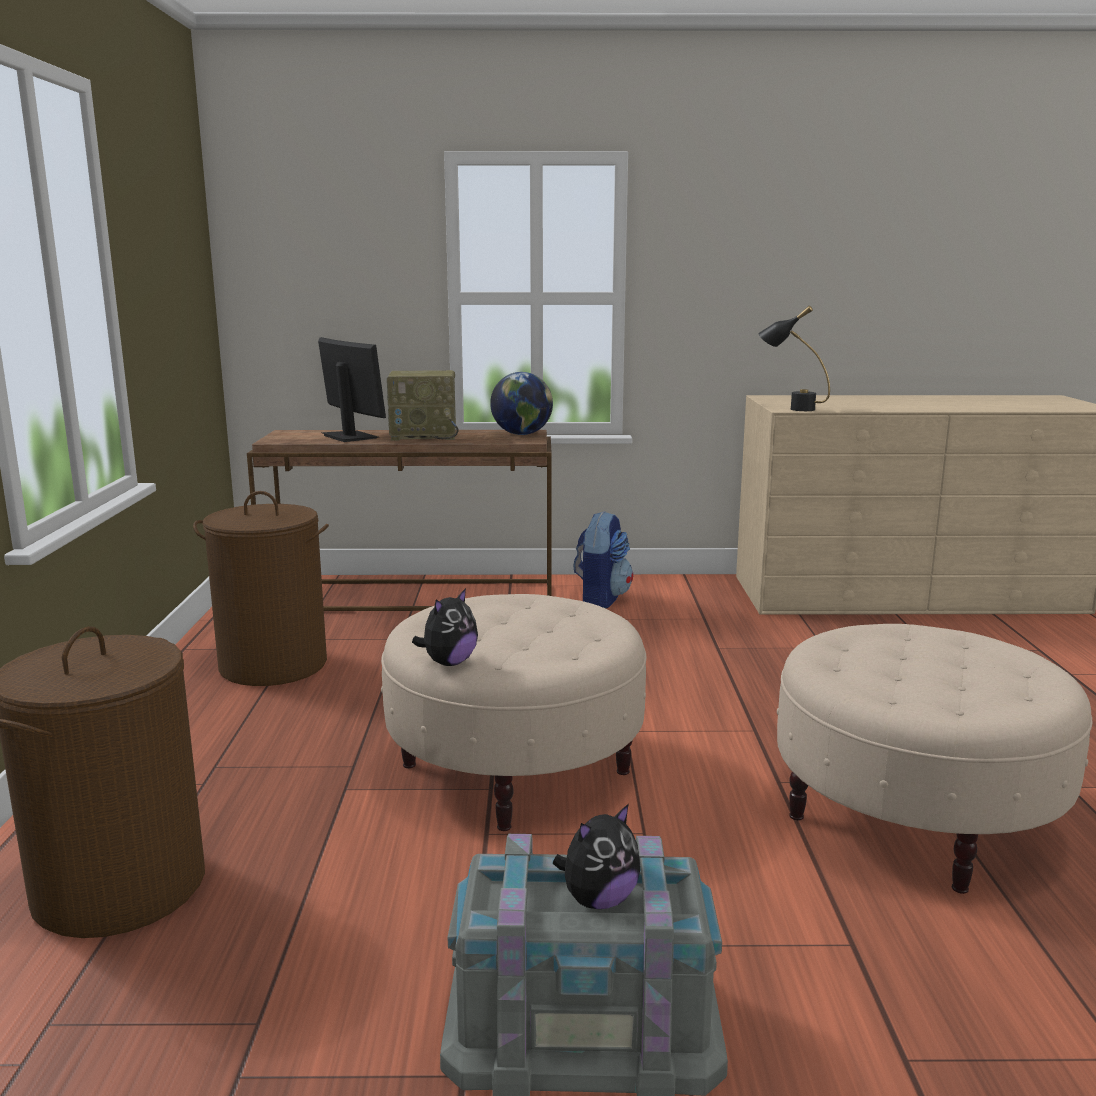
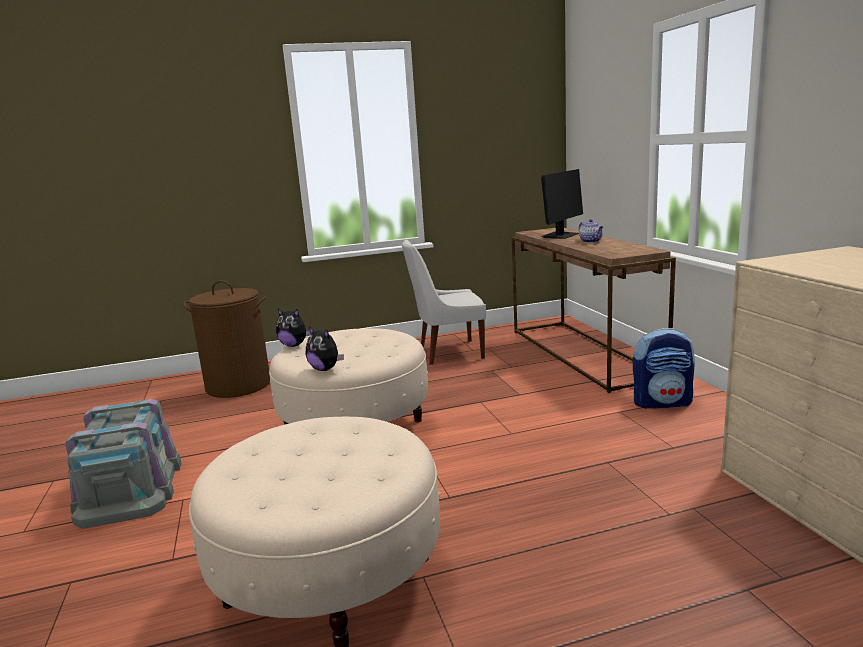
camera: 75 degrees right, 0 degrees up
brown laundry basket [193,491,329,686] -> white chair [402,239,486,365]
radio [387,370,459,441] -> teapot [579,219,603,243]
globe [490,372,553,435] -> none
plush toy [553,804,640,909] -> plush toy moved to [306,327,344,371]
black table lamp [759,306,830,411] -> none

